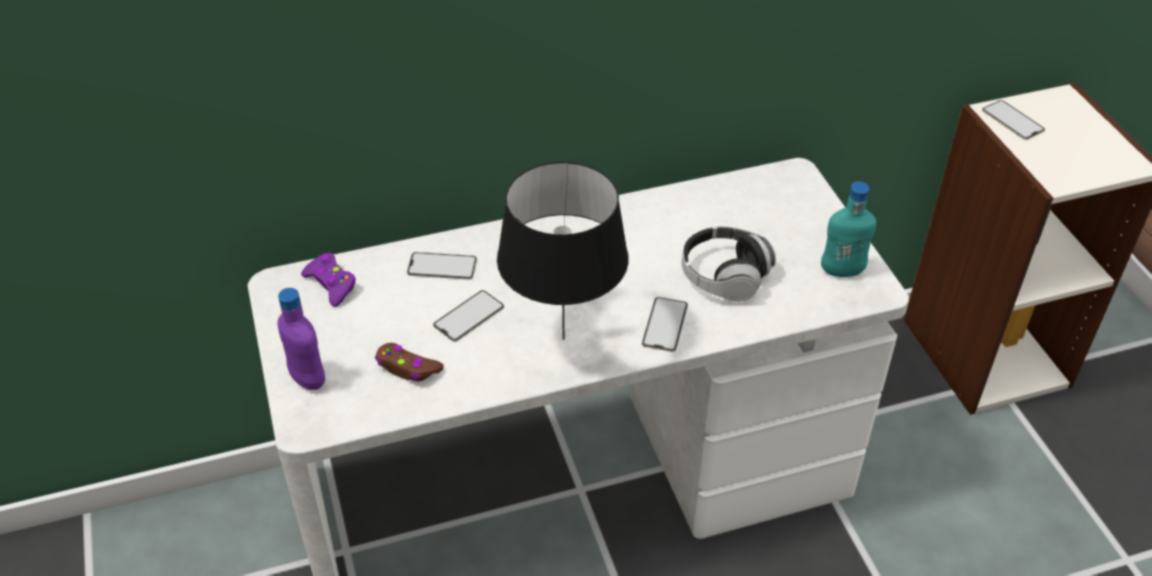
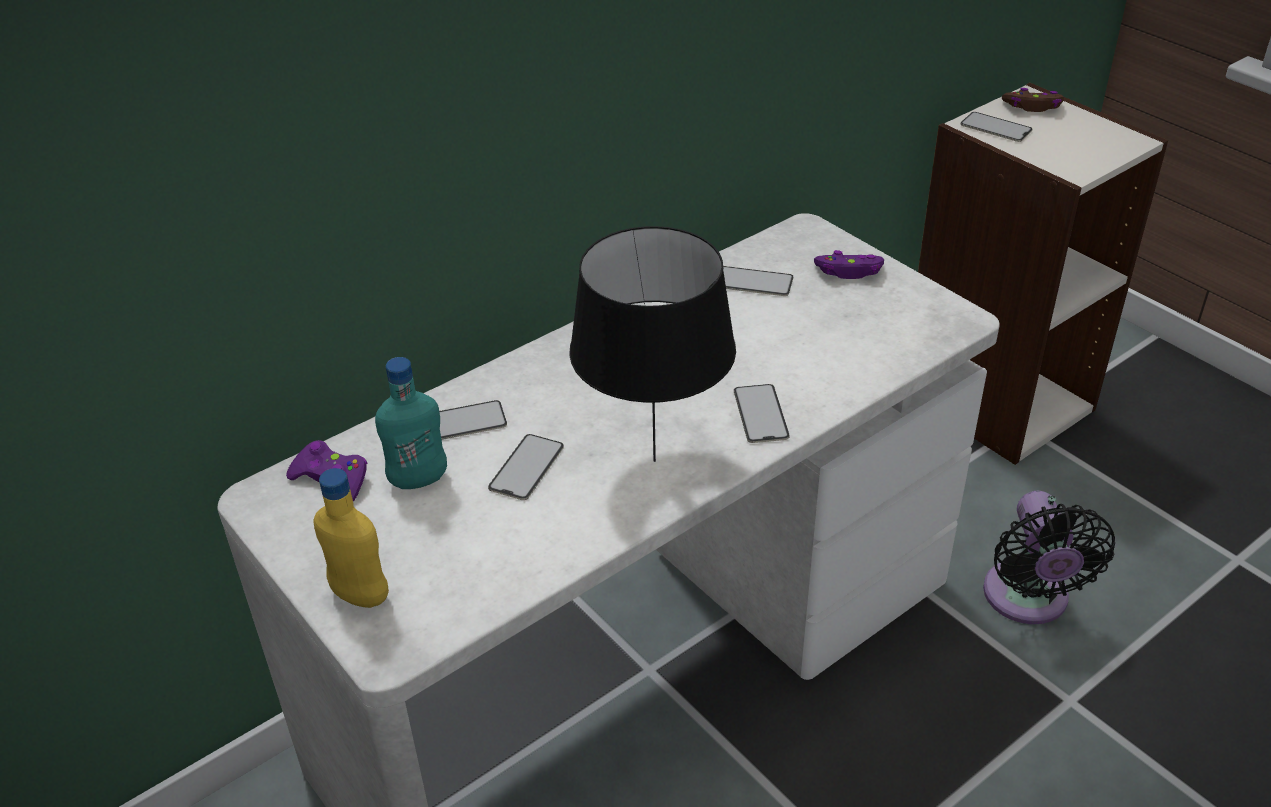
camera: 20 degrees left, 5 degrees down
purple bottle [278,288,325,390] -> yellow bottle [313,468,389,608]
brown game controller [375,343,444,381] -> brown game controller moved to [1002,88,1064,112]
headphones [682,226,776,302] -> none
turquoise bottle [821,181,877,277] -> turquoise bottle moved to [375,357,447,489]
none -> phone [723,266,793,296]
none -> purple game controller [814,250,884,279]
none -> black fan [983,491,1115,624]

